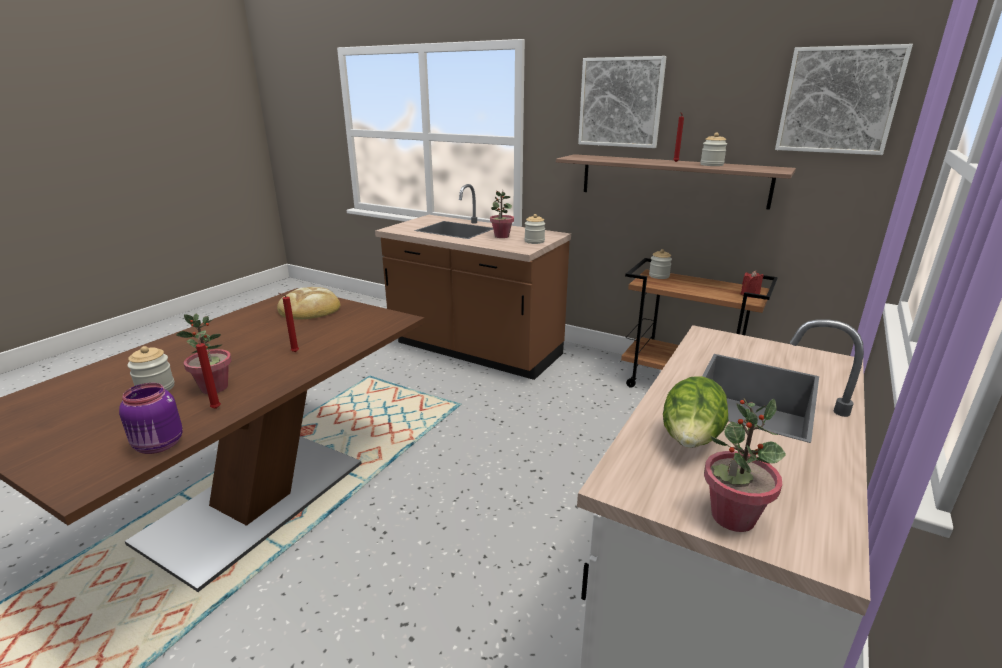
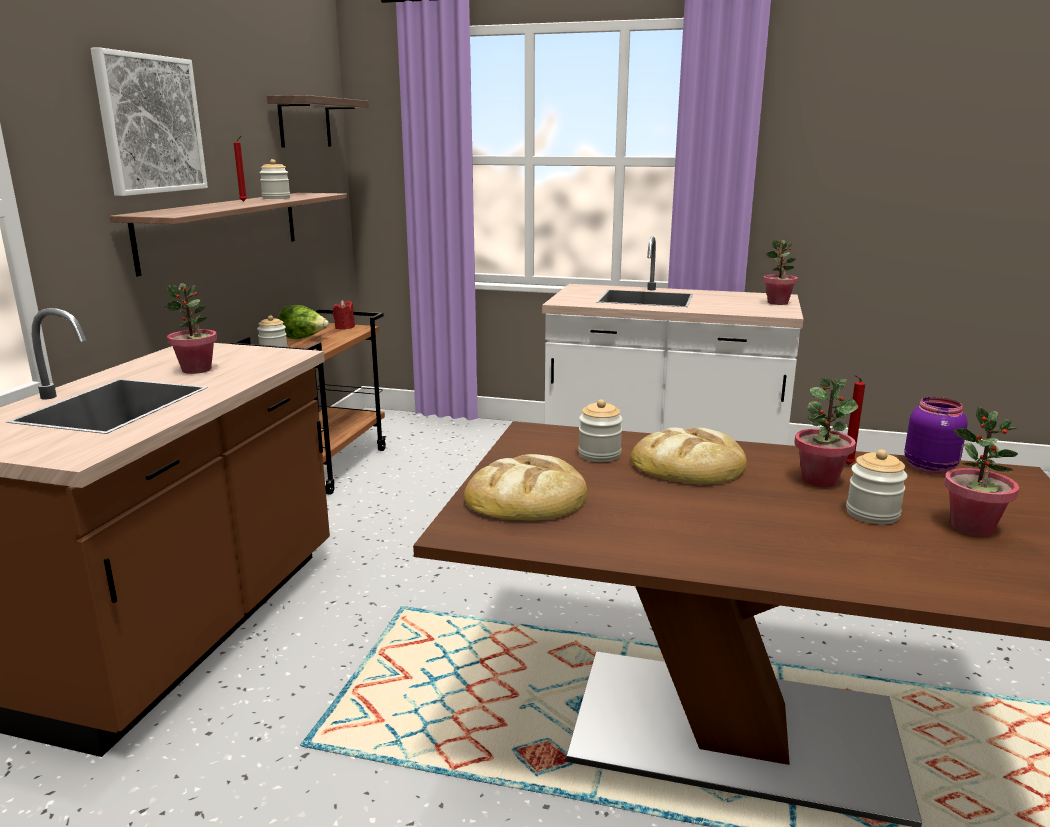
camera: 105 degrees left, 5 degrees down
red candle [279,293,299,352] -> bread [631,427,747,485]
jar [525,214,545,244] -> jar moved to [578,399,623,462]
lettuce [663,376,728,448] -> lettuce moved to [278,305,329,339]
picture [775,44,913,155] -> shelf [267,95,369,148]
none -> potted plant [944,407,1019,536]

